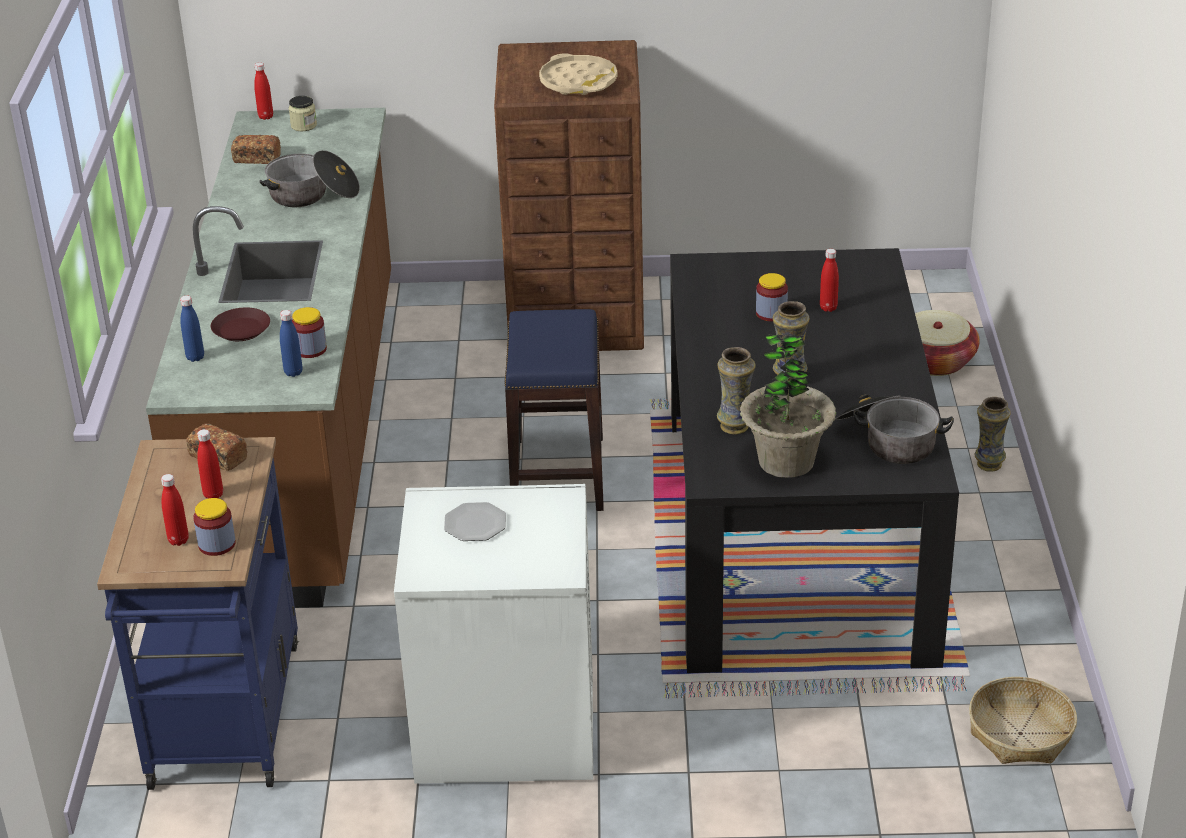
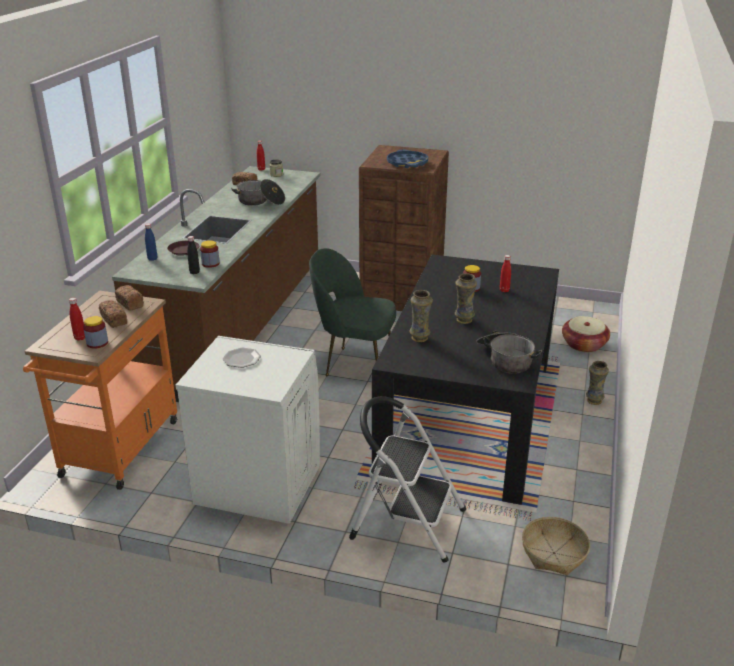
camera: 15 degrees right, 5 degrees down
blue cart [97,437,299,790] -> orange cart [23,291,177,490]
red bottle [197,429,223,498] -> bread [99,300,127,328]
blue bottle [280,310,302,377] -> black bottle [187,236,200,274]
stool [505,309,604,511] -> green chair [309,248,396,376]
beige tray [539,53,617,95] -> blue tray [387,150,428,168]
potted plant [740,335,836,478] -> none
none -> step ladder [349,396,466,563]

